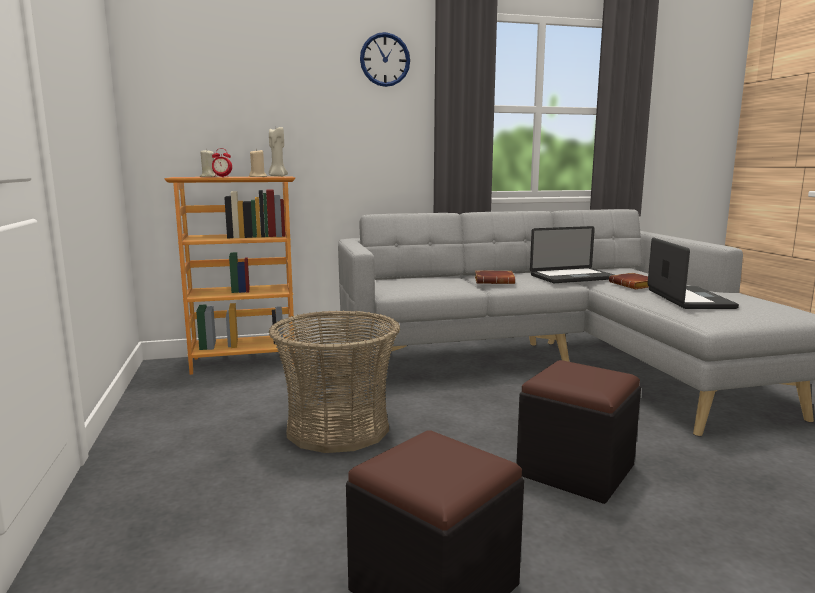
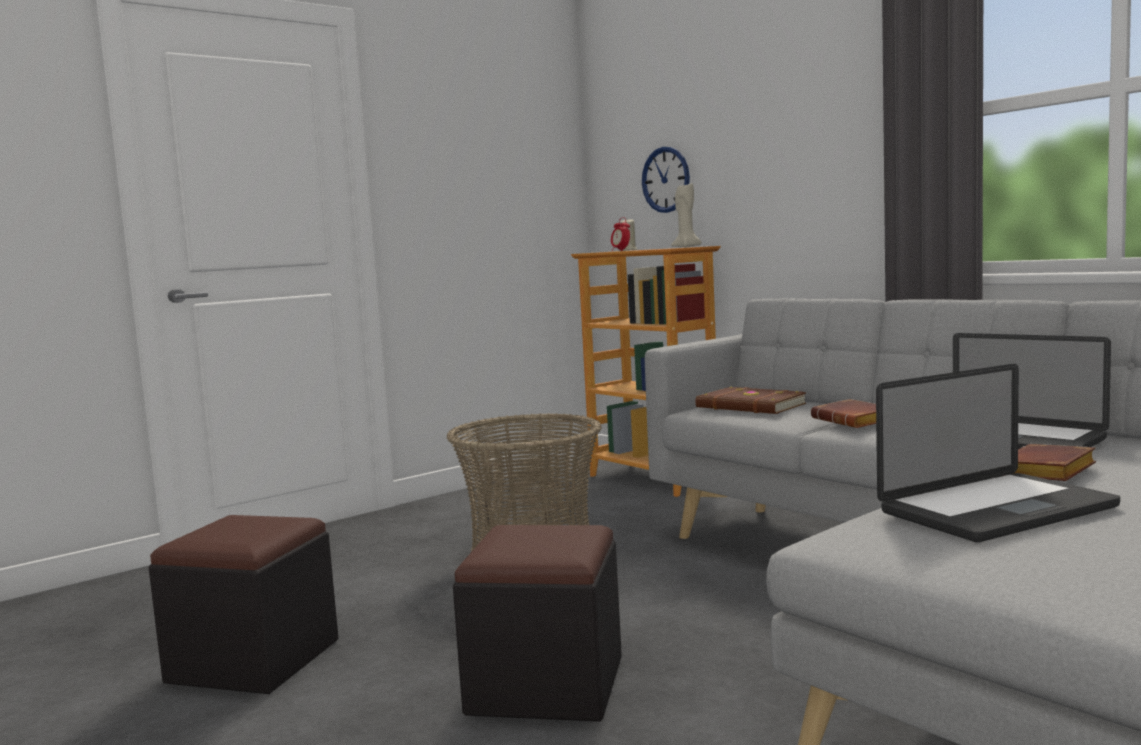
camera: 65 degrees right, 5 degrees down
beige candle [249,149,267,177] -> none
wall clock [360,32,410,87] -> wall clock moved to [642,147,690,213]
none -> brown book [696,387,806,414]

